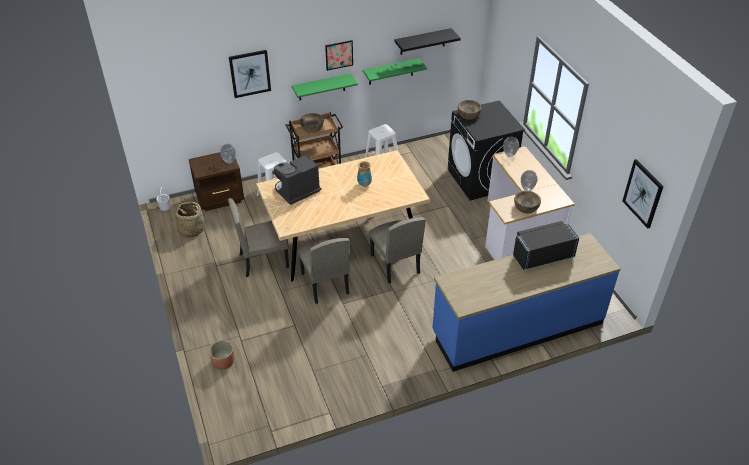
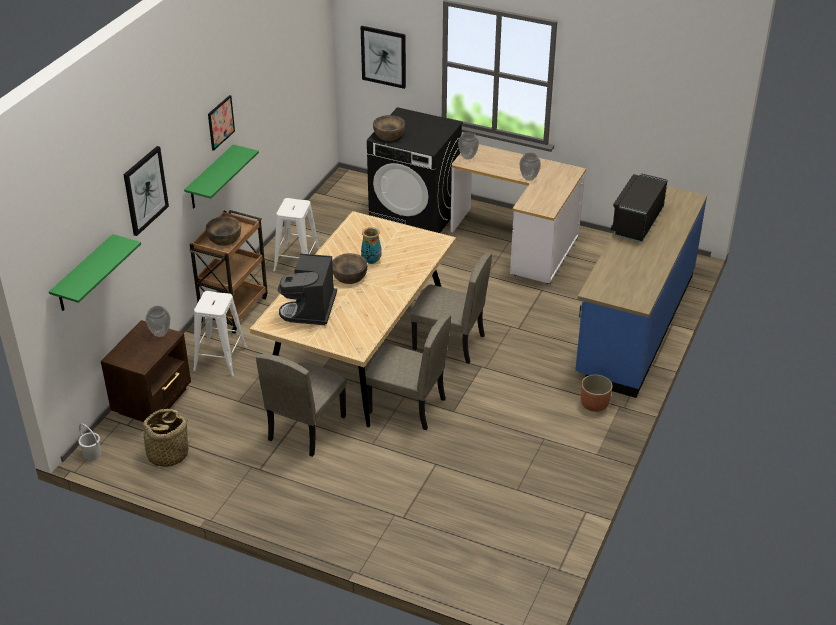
camera: 45 degrees left, 5 degrees down
planter [209,340,234,369] -> planter moved to [581,374,613,412]
green shelf [363,58,427,85] -> green shelf moved to [49,234,141,311]
black shelf [394,28,461,55] -> none
brown bowl [514,190,541,213] -> brown bowl moved to [332,253,368,284]
picture [622,159,664,229] -> picture moved to [361,26,406,89]

